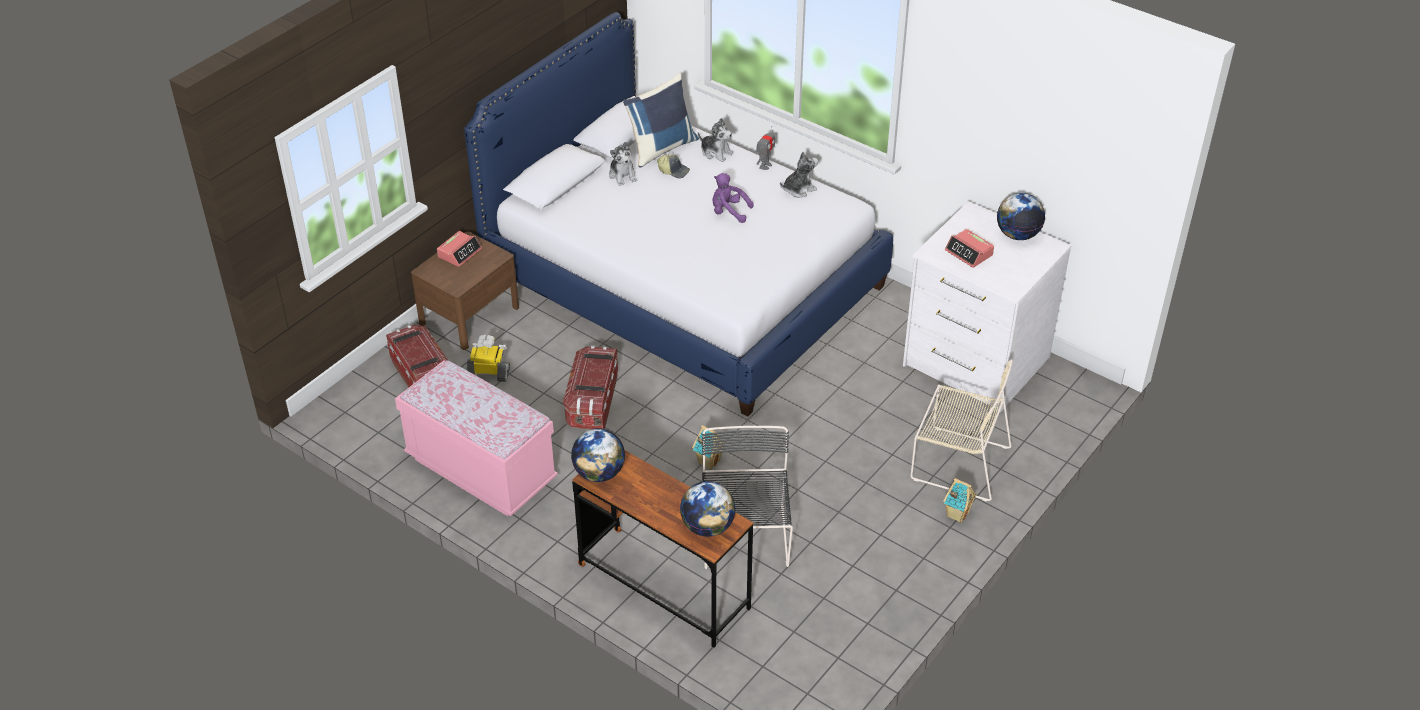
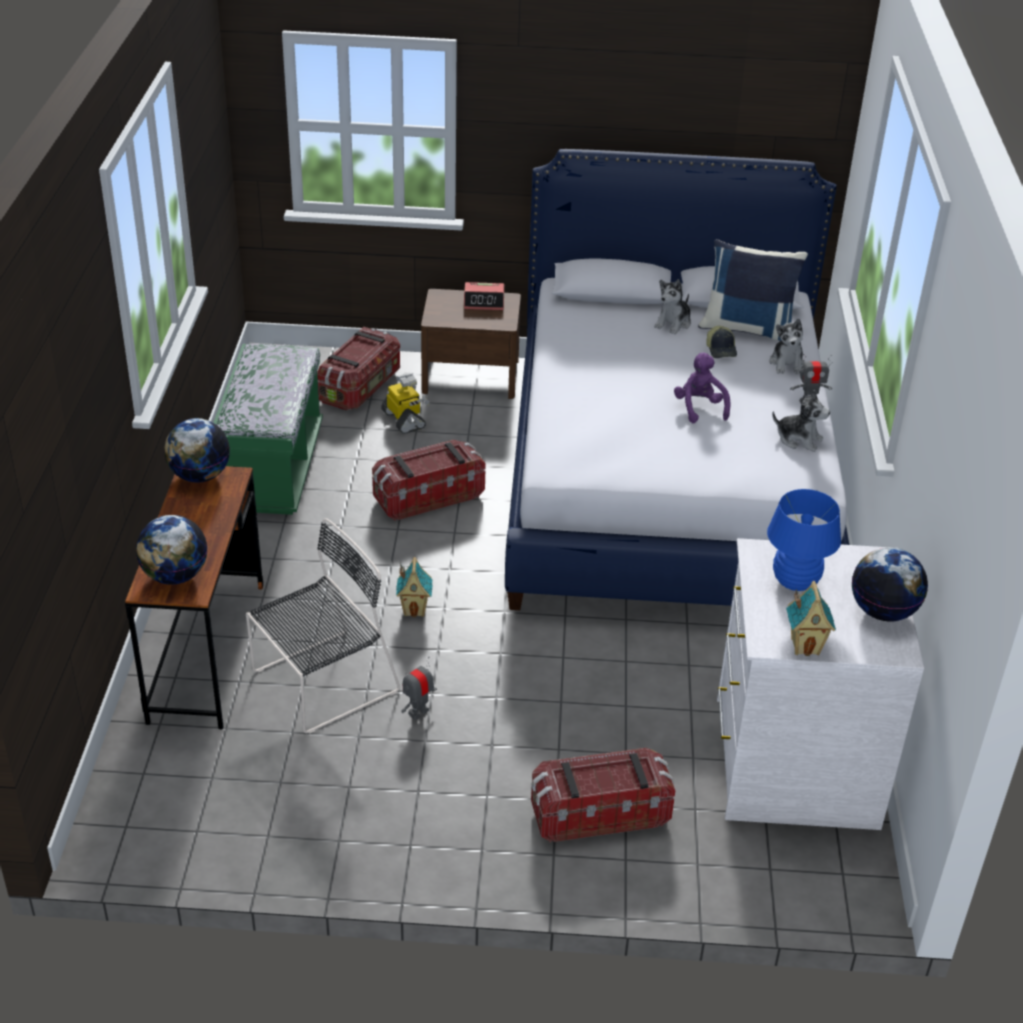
camera: 55 degrees right, 5 degrees down
pink bench [395,360,558,516] -> green bench [213,344,323,515]
beige chair [910,360,1012,502] -> storage box [531,748,676,843]
toy house [943,478,977,523] -> toy house moved to [786,581,836,656]
alarm clock [945,229,994,268] -> blue table lamp [767,489,841,591]
none -> toy robot [401,657,437,720]

